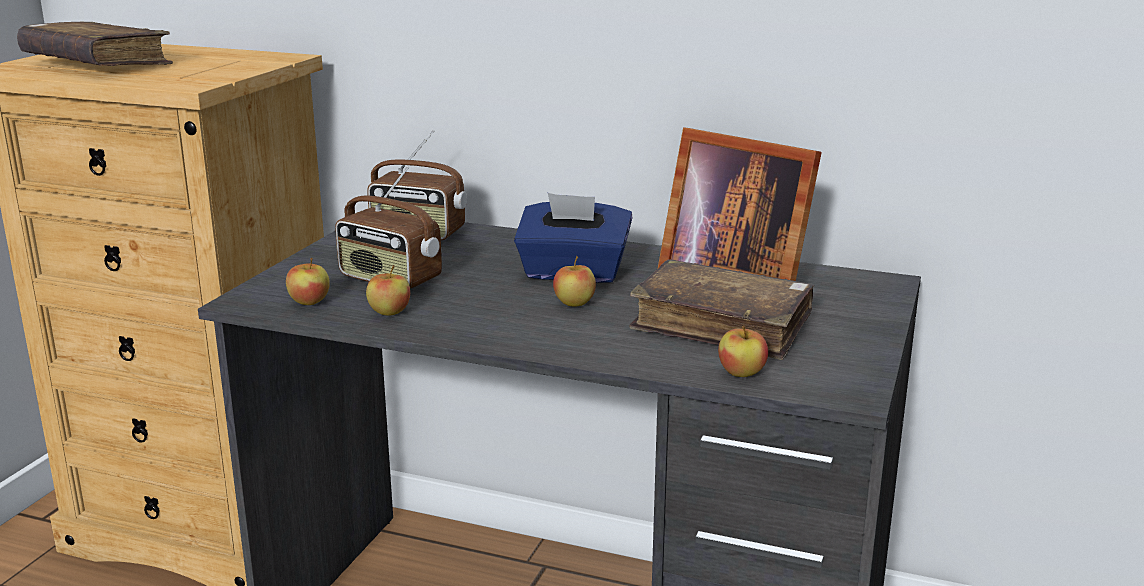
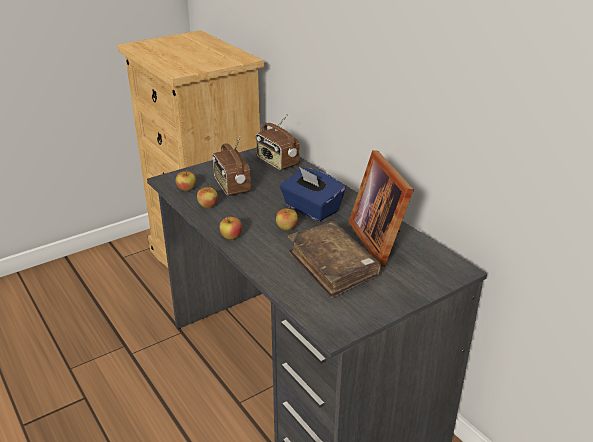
camera: 35 degrees right, 10 degrees up
brown book [17,22,173,66] -> none
apple [718,326,768,377] -> apple moved to [219,217,242,239]

